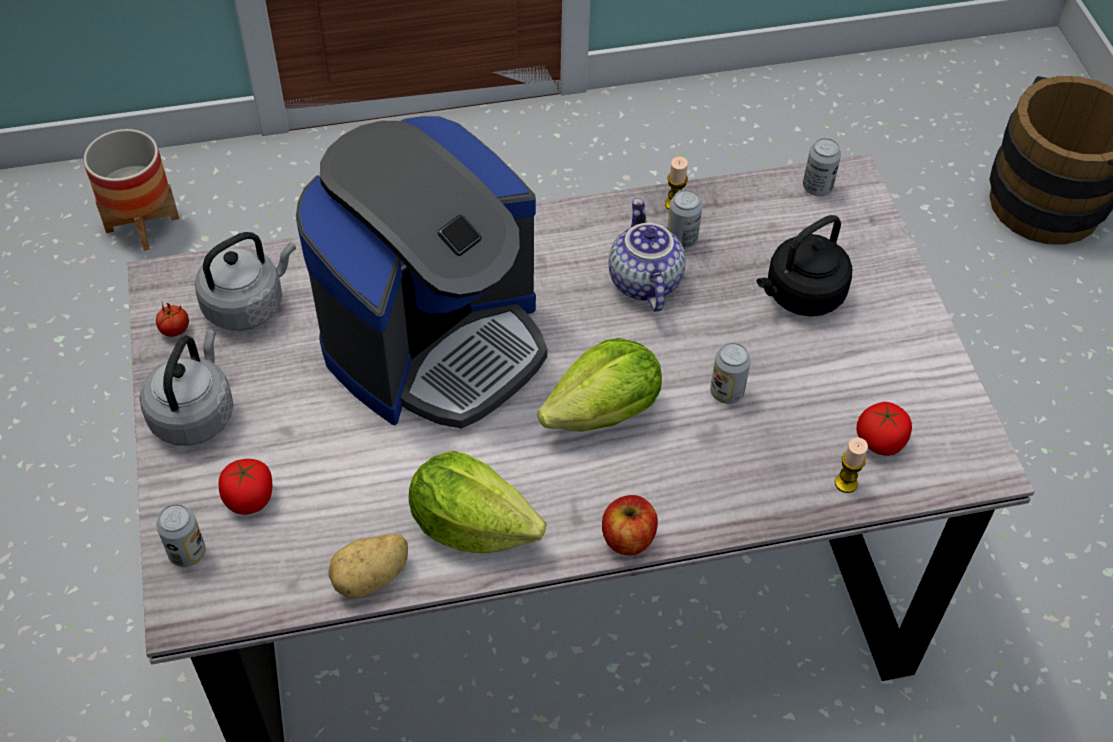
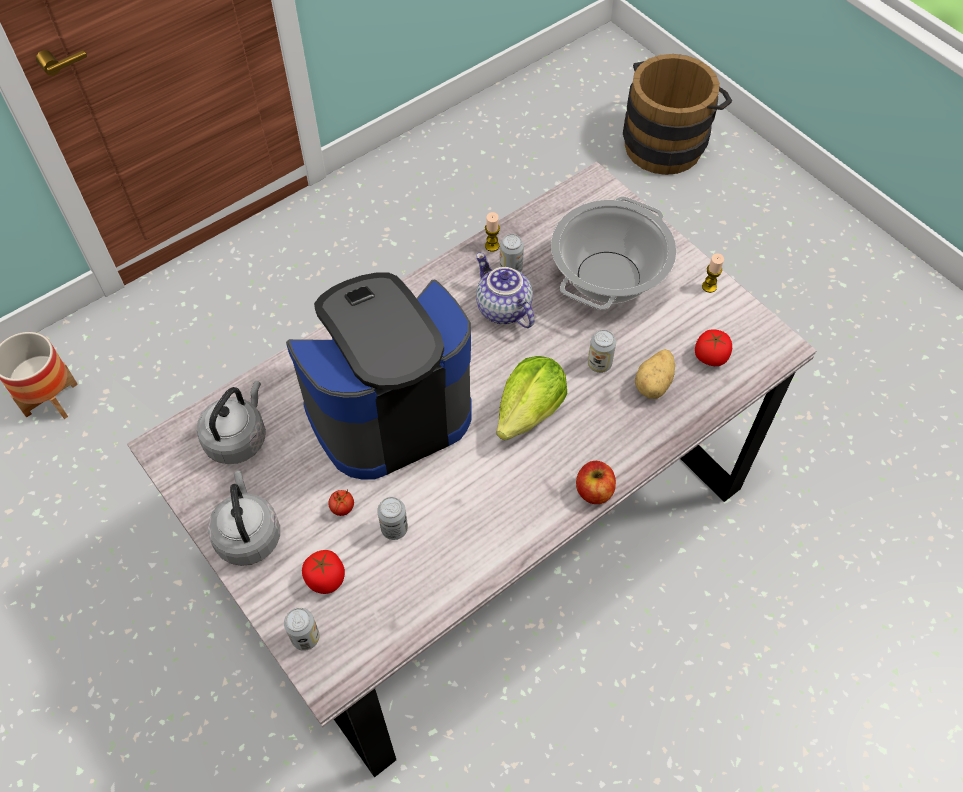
camera: 25 degrees left, 5 degrees up
tomato [156,302,189,337] -> tomato moved to [328,490,354,516]
coffee machine [296,116,547,429] -> coffee machine turned 135 degrees counterclockwise [286,273,472,480]
potato [329,534,408,599] -> potato moved to [635,349,675,399]
lettuce [409,451,546,554] -> none
black kettle [757,215,852,317] -> cooking pot [551,197,677,310]
can [803,138,841,196] -> can moved to [377,497,408,540]
candle [835,437,868,493] -> candle moved to [702,253,724,293]

